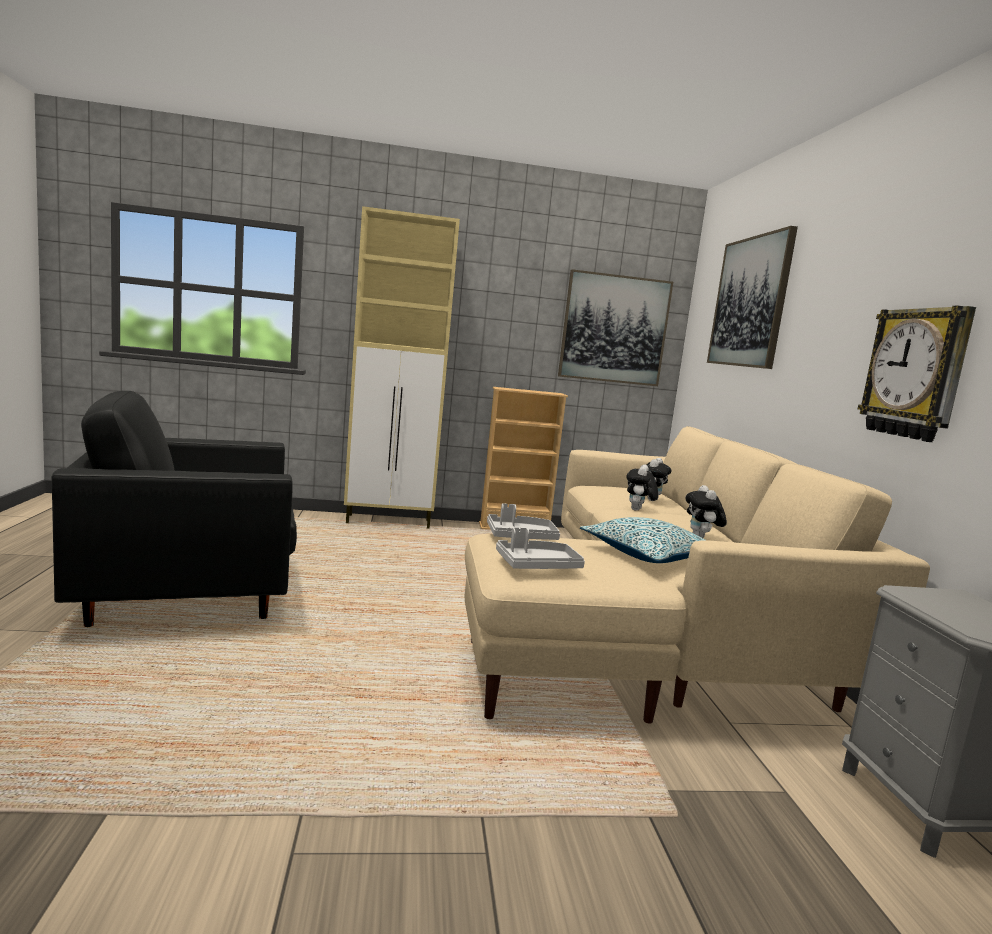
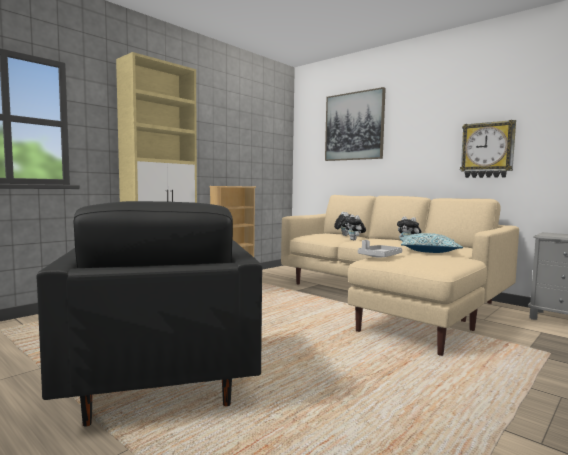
camera: 40 degrees left, 5 degrees down
black armchair [51,391,297,627] -> black armchair turned 45 degrees counterclockwise [36,201,262,427]
grey tray [496,527,585,569] -> none
picture [558,269,673,386] -> none

